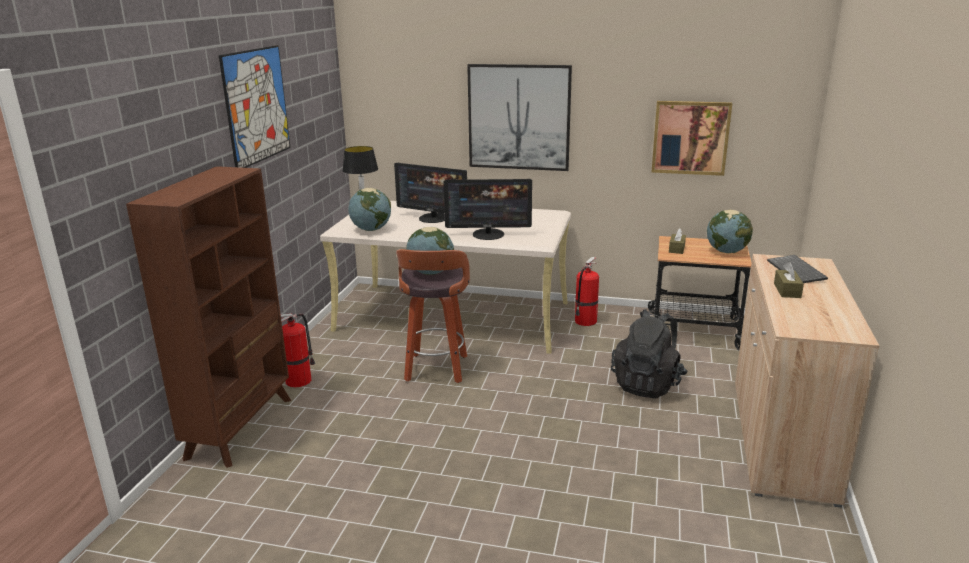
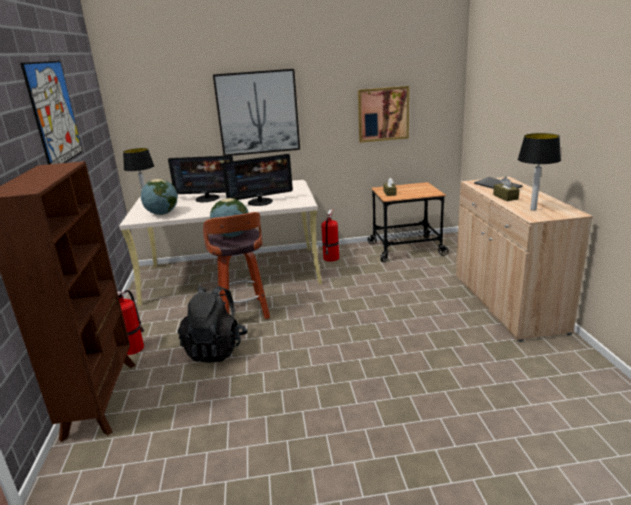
camera: 20 degrees left, 0 degrees up
black backpack [611,309,688,398] -> black backpack moved to [178,286,248,363]
globe [707,210,753,253] -> none
none -> table lamp [518,133,561,211]

